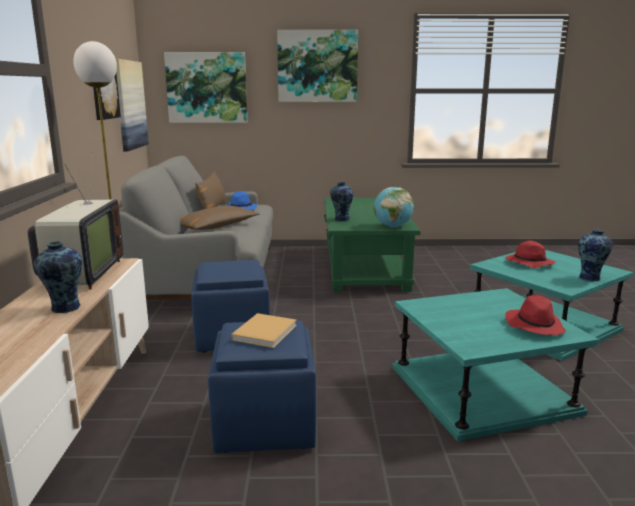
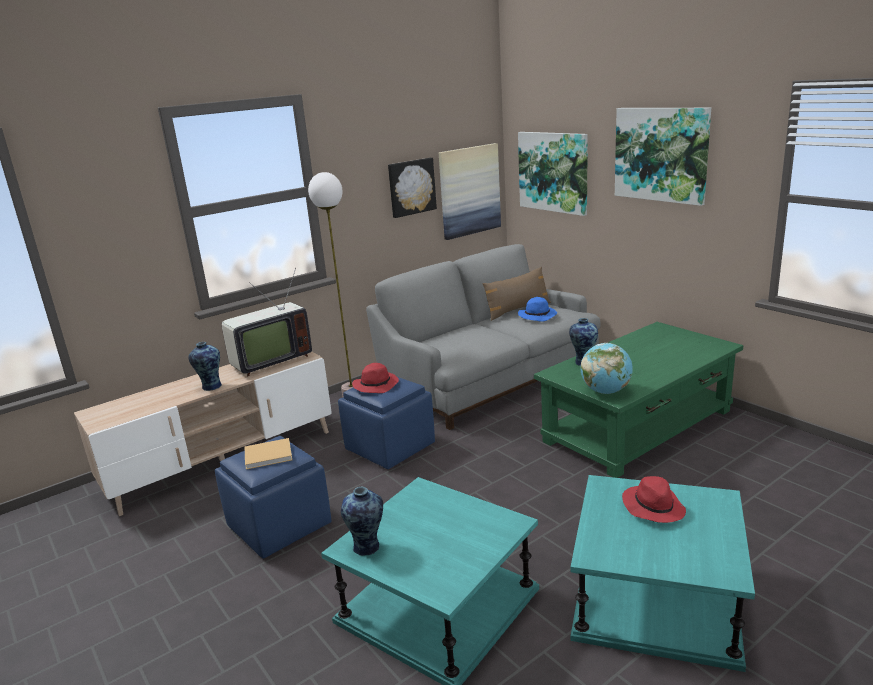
camera: 55 degrees right, 5 degrees up
brown pillow [180,206,260,230] -> none
red hat [505,296,566,335] -> red hat moved to [352,363,399,393]
vase [578,229,613,281] -> vase moved to [341,487,383,556]

